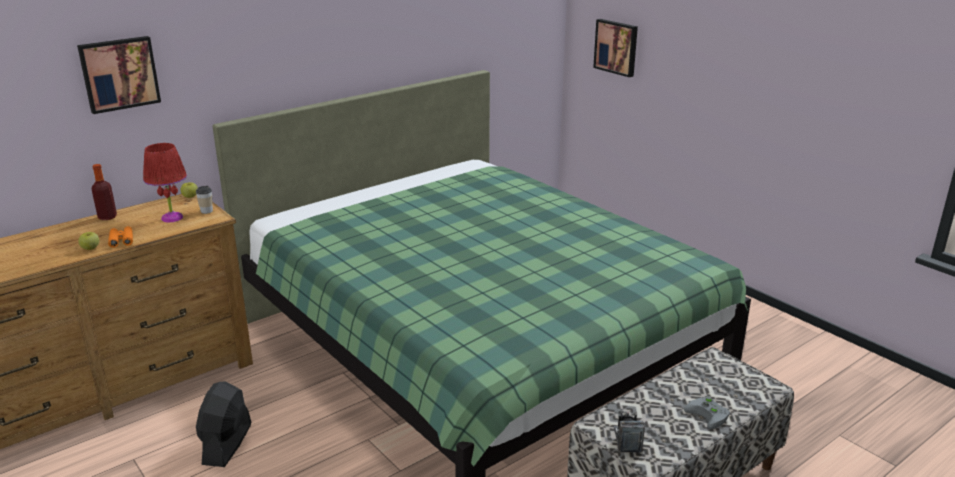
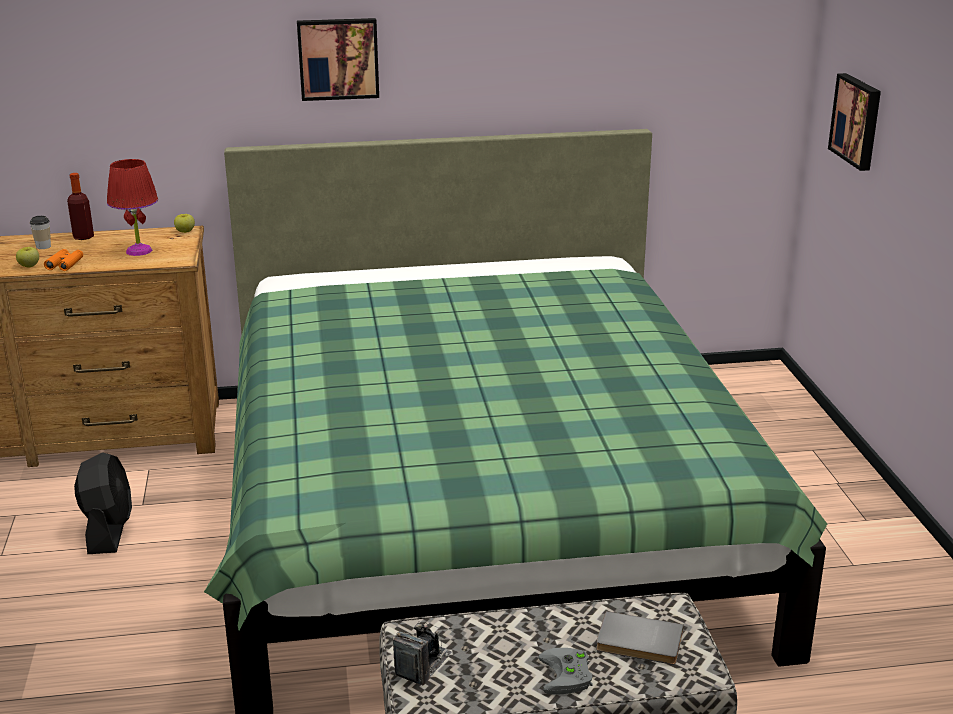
camera: 30 degrees right, 0 degrees up
picture [77,36,161,114] -> picture moved to [297,18,379,101]
cup [196,186,213,214] -> cup moved to [30,216,51,249]
black fan [196,382,251,467] -> black fan turned 135 degrees clockwise [74,452,132,554]
none -> grey book [596,611,684,664]

